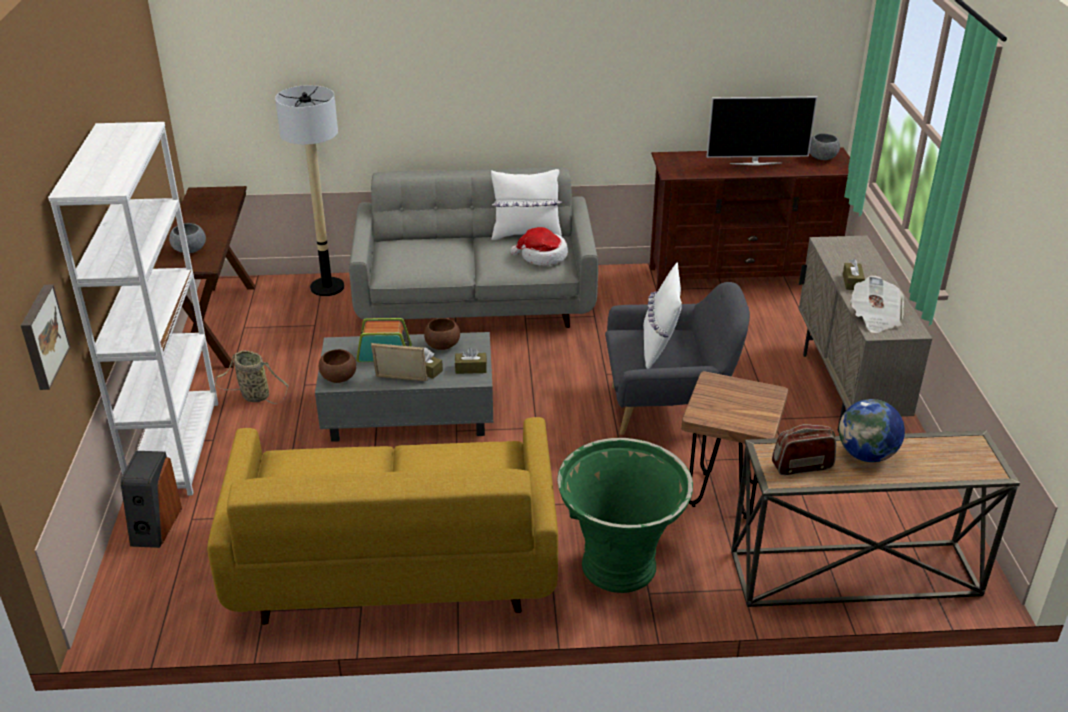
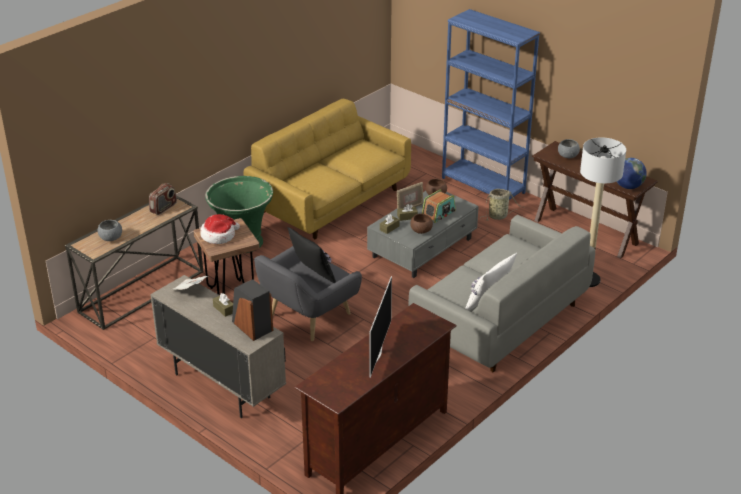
camera: 135 degrees right, 0 degrees up
picture [21,284,70,390] -> none
white bookcase [48,122,218,496] -> blue bookcase [442,9,540,200]
speaker [121,451,182,548] -> speaker moved to [232,279,273,341]
hat [510,227,568,266] -> hat moved to [200,214,240,244]
white pillow [643,262,682,369] -> black pillow [287,227,336,283]
television [707,97,817,165] -> television turned 150 degrees clockwise [369,276,392,378]
grey bowl [809,134,840,160] -> grey bowl moved to [98,220,122,241]
globe [839,399,905,462] -> globe moved to [617,158,647,189]

